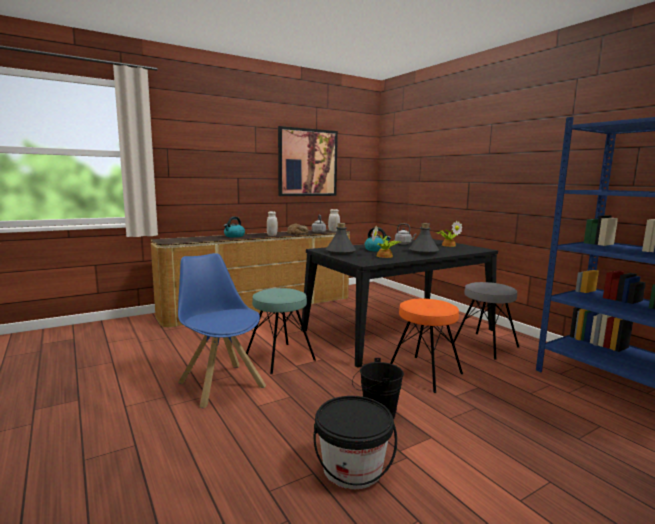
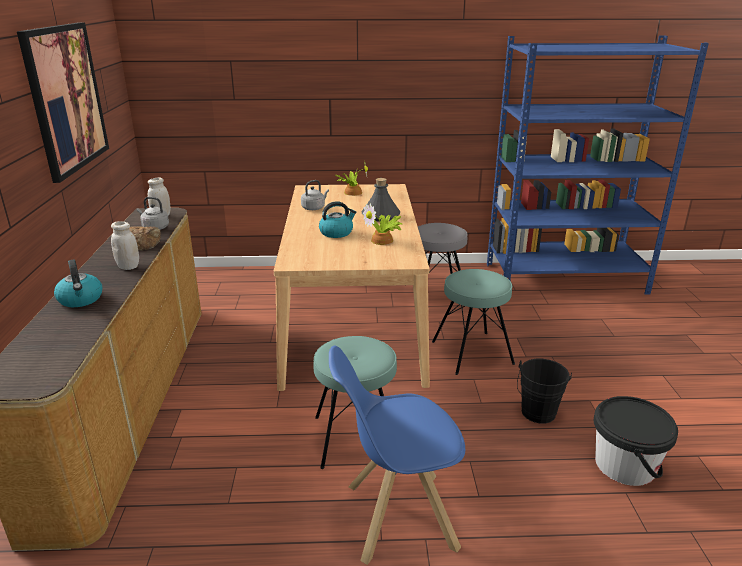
camera: 60 degrees left, 15 degrees up
black dining table [301,239,498,368] -> beige dining table [274,184,430,391]
grey bottle [326,223,356,255] -> none
orange stool [390,299,463,393] -> turquoise stool [432,269,515,375]

